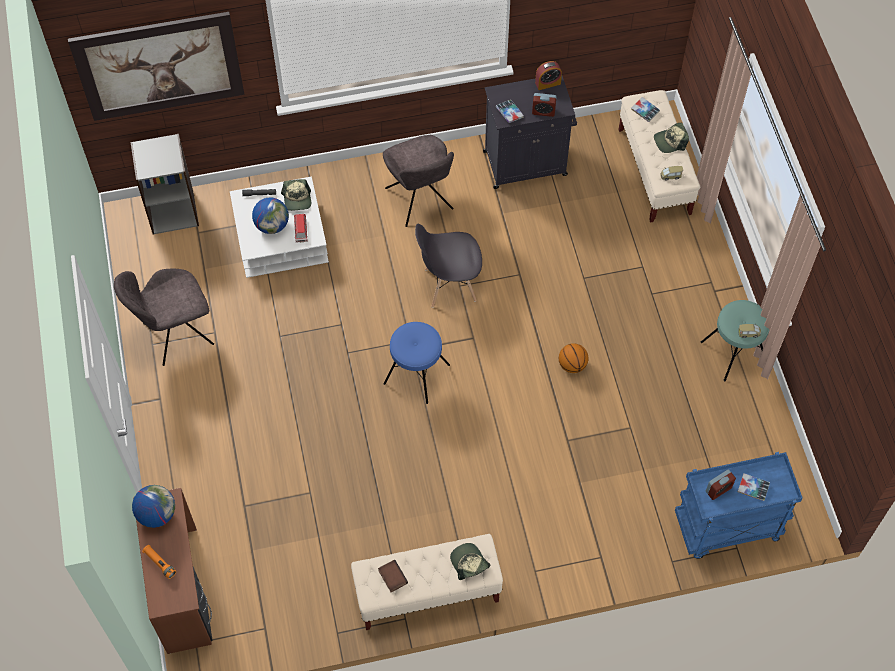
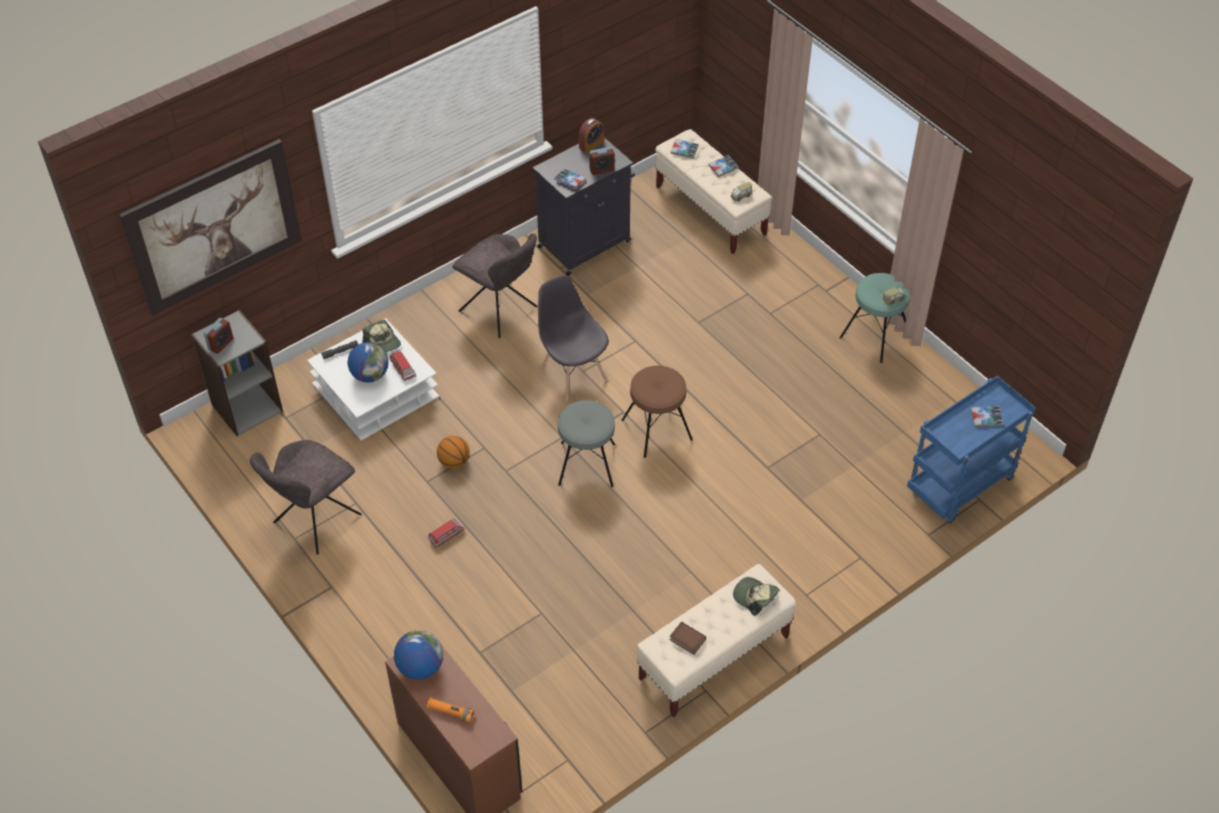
camera: 25 degrees left, 10 degrees down
blue stool [383,322,450,404] -> grey stool [558,400,615,487]
grey chair [415,224,482,308] -> grey chair turned 90 degrees clockwise [538,276,609,401]
basketball [559,343,588,373] -> basketball moved to [437,436,470,469]
cap [654,122,689,153] -> book [709,155,738,177]
alarm clock [706,469,736,500] -> alarm clock moved to [204,318,233,354]
none -> toy car [428,518,464,548]
none -> brown stool [621,366,693,458]

